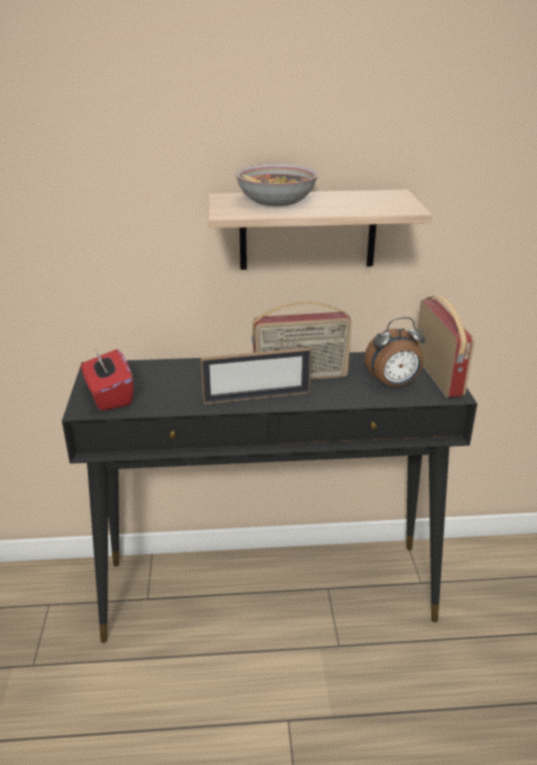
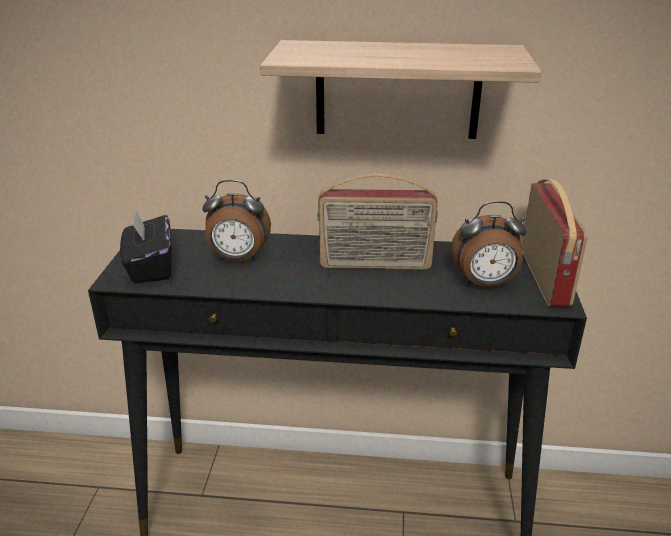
camera: 10 degrees right, 0 degrees up
red tissue box [81,348,133,411] -> black tissue box [120,210,172,283]
picture frame [201,347,311,404] -> none
bowl [235,164,319,206] -> none
none -> alarm clock [202,180,271,261]

